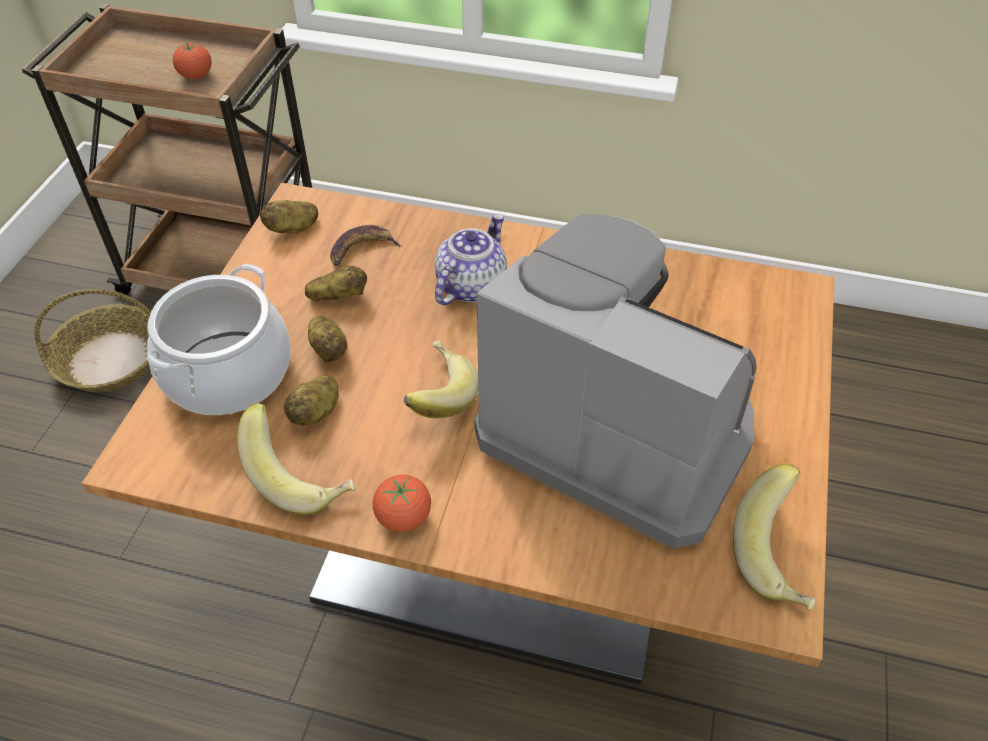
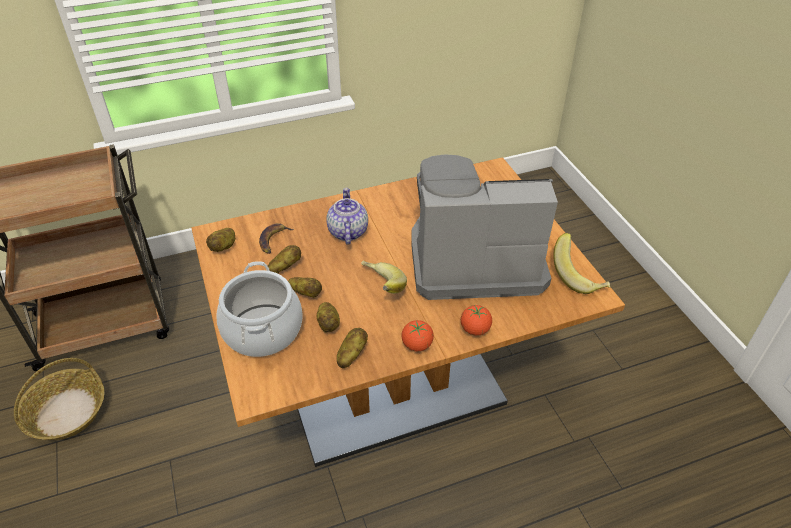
camera: 35 degrees left, 5 degrees down
tomato [173,43,212,79] -> tomato moved to [461,305,492,336]
banana [237,403,356,515] -> potato [337,328,368,368]

